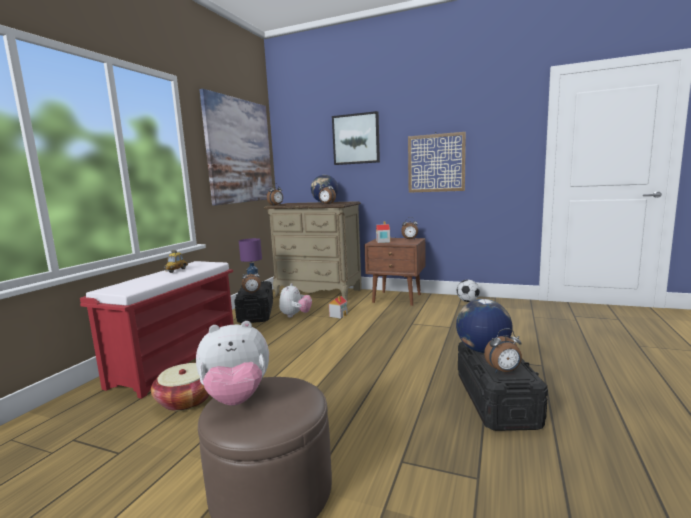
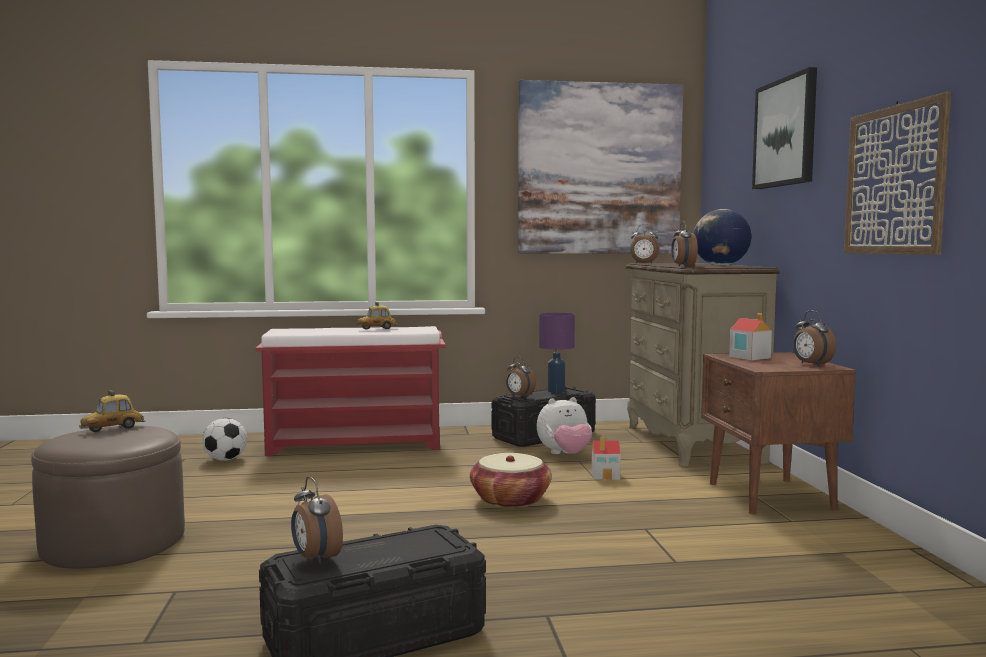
camera: 60 degrees right, 5 degrees down
basket [151,363,209,411] -> basket moved to [470,453,552,508]
plush toy [196,321,269,406] -> toy car [79,390,145,432]
globe [456,299,513,353] -> none
football [457,280,480,302] -> football moved to [202,418,247,461]

